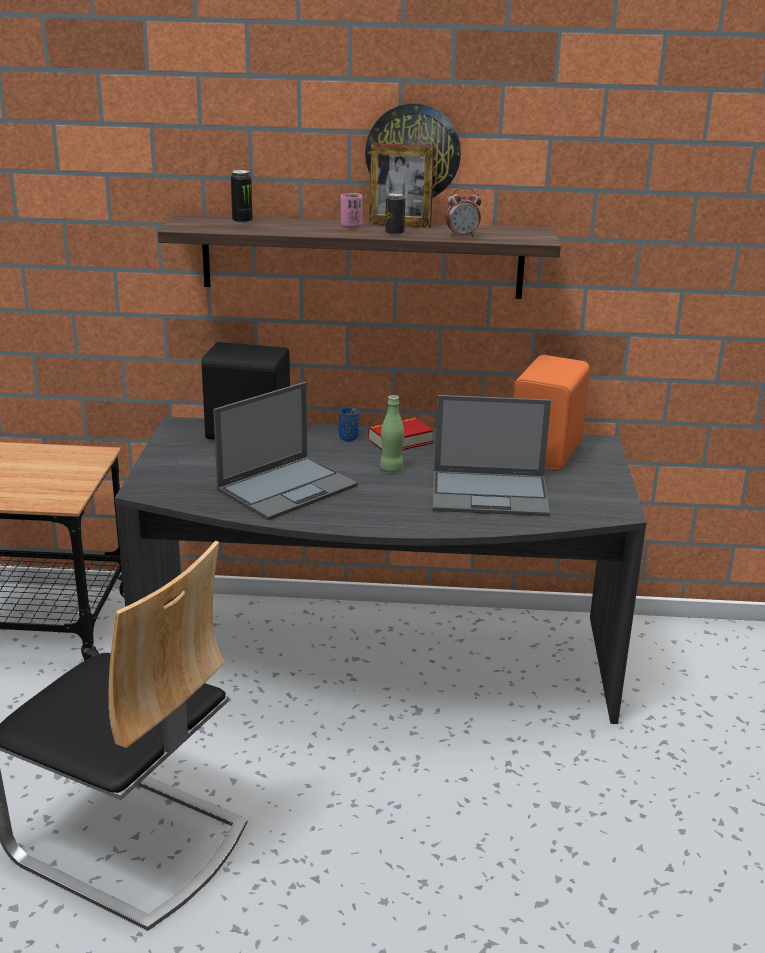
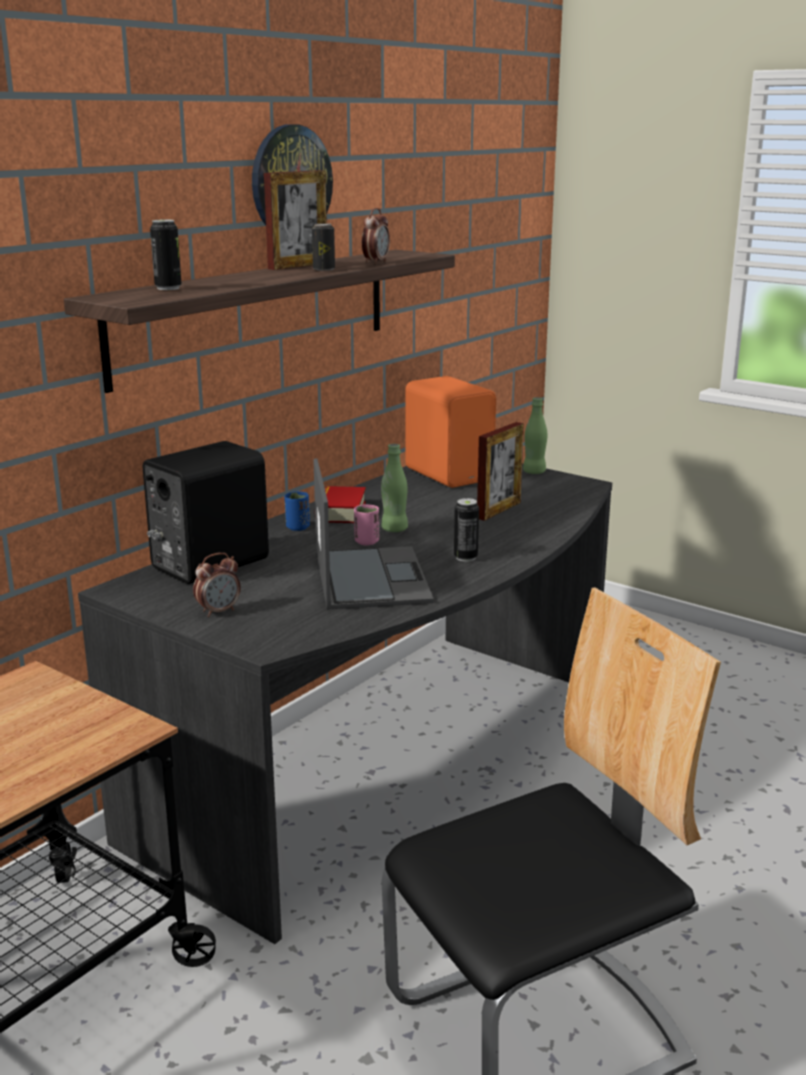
camera: 55 degrees left, 5 degrees down
pink cup [341,193,363,228] -> pink cup moved to [354,504,379,545]
laptop [433,395,551,516] -> picture frame [477,422,524,521]
none -> alarm clock [193,553,241,617]
none -> can [454,498,479,562]
none -> green bottle [523,397,547,474]

